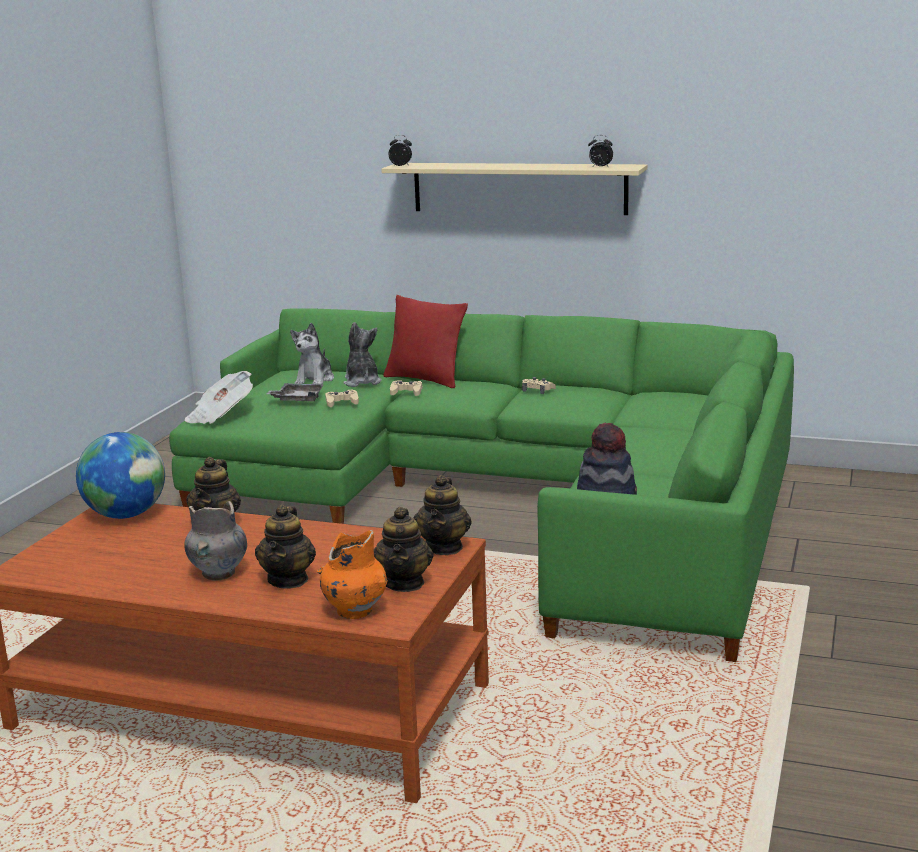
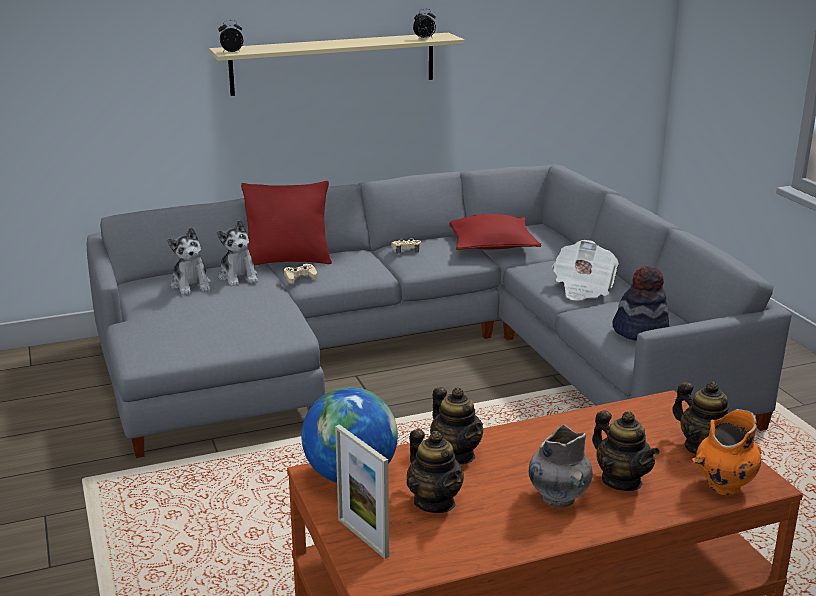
camera: 40 degrees left, 5 degrees up
green sofa [169,308,794,662] -> grey sofa [87,164,792,458]
newspaper [185,371,253,424] -> newspaper moved to [552,240,619,300]
grey tray [266,383,324,401] -> none
beige game controller [325,390,359,407] -> none
plush toy [343,322,381,387] -> plush toy turned 150 degrees counterclockwise [217,220,258,287]
teapot [413,475,471,555] -> teapot moved to [407,429,464,513]
none -> picture frame [335,424,389,559]
none -> red pillow [449,214,541,250]

